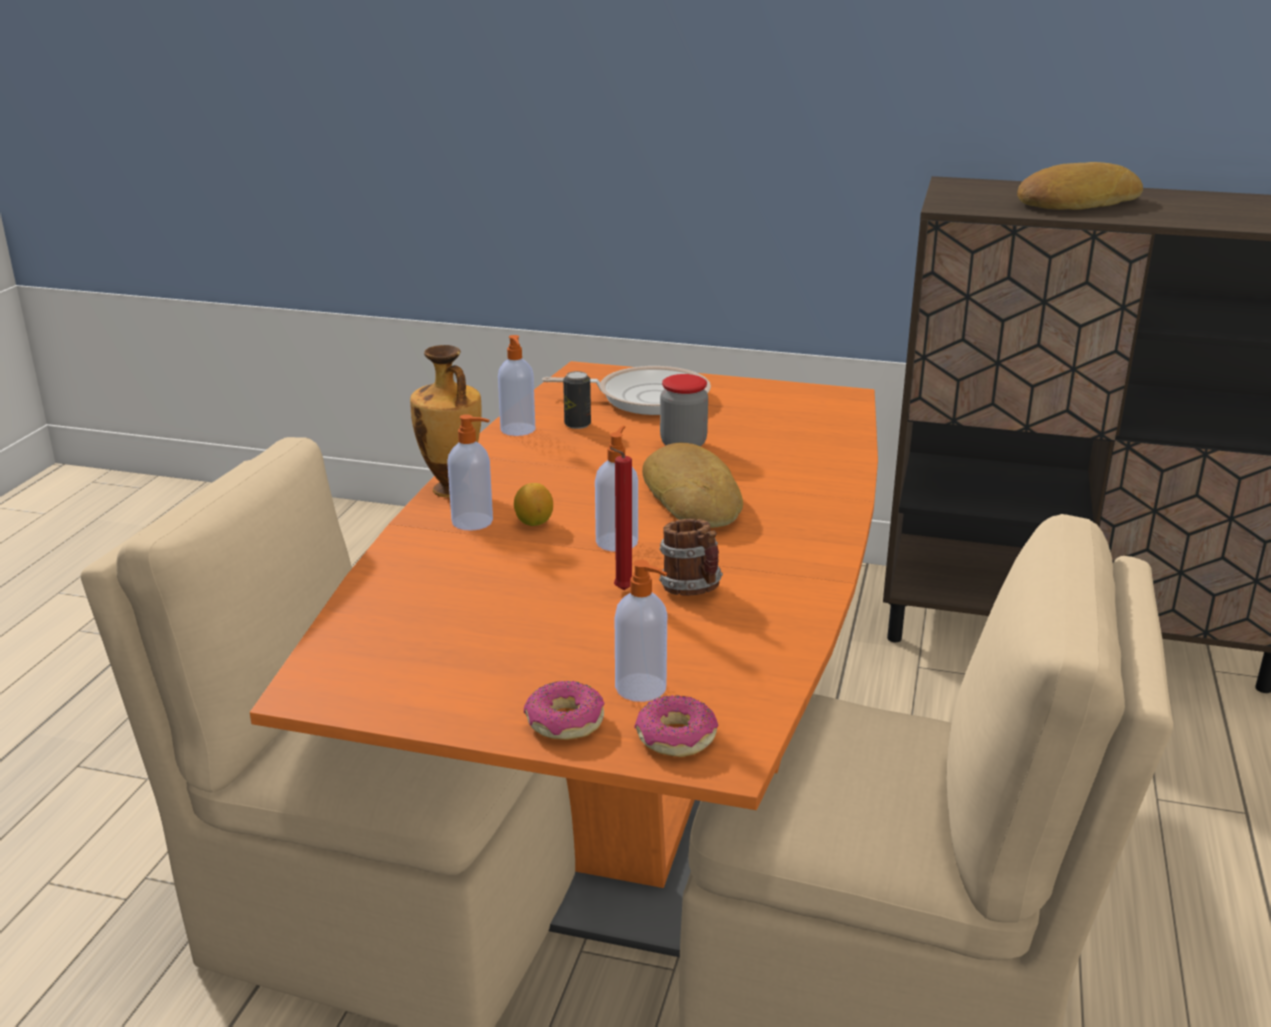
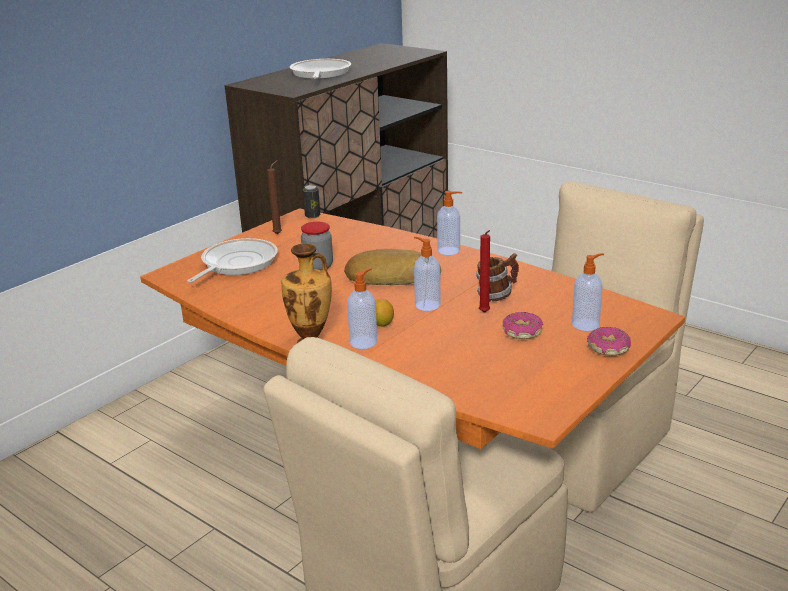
camera: 65 degrees left, 0 degrees up
soap dispenser [498,335,535,436] -> soap dispenser moved to [437,191,462,255]
can [563,371,591,429] -> can moved to [303,185,320,218]
donut [634,695,718,757] -> donut moved to [503,312,543,339]
bread [1017,162,1143,210] -> frying pan [290,59,351,79]
none -> brown candle [267,160,282,234]

